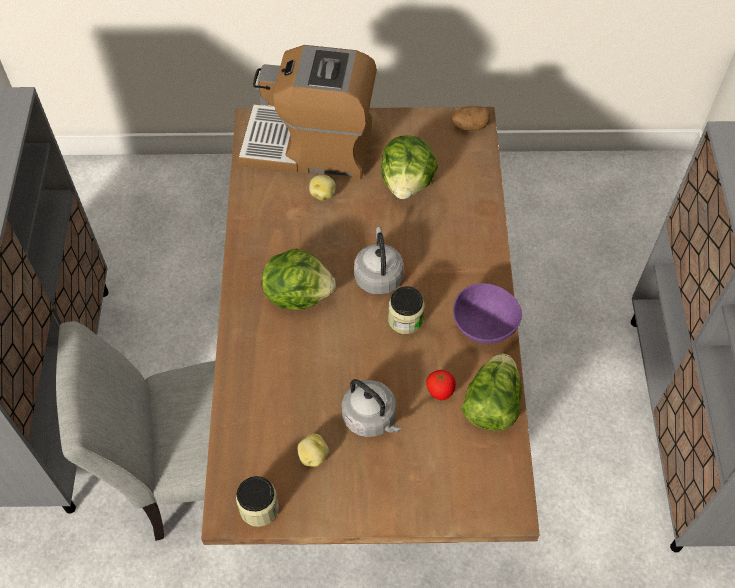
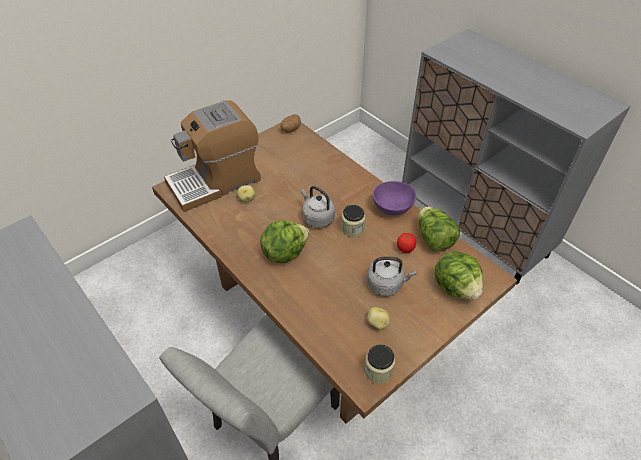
camera: 40 degrees left, 10 degrees down
lettuce [381,135,438,199] -> lettuce moved to [435,251,483,300]

